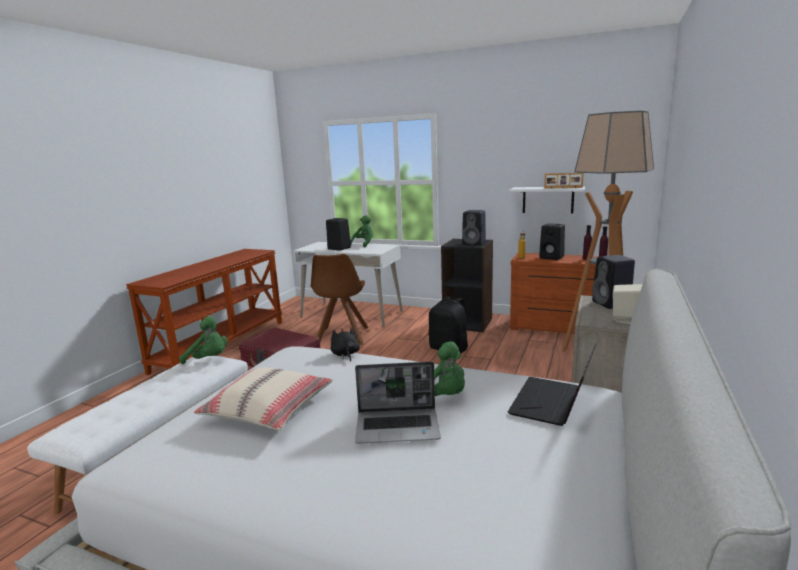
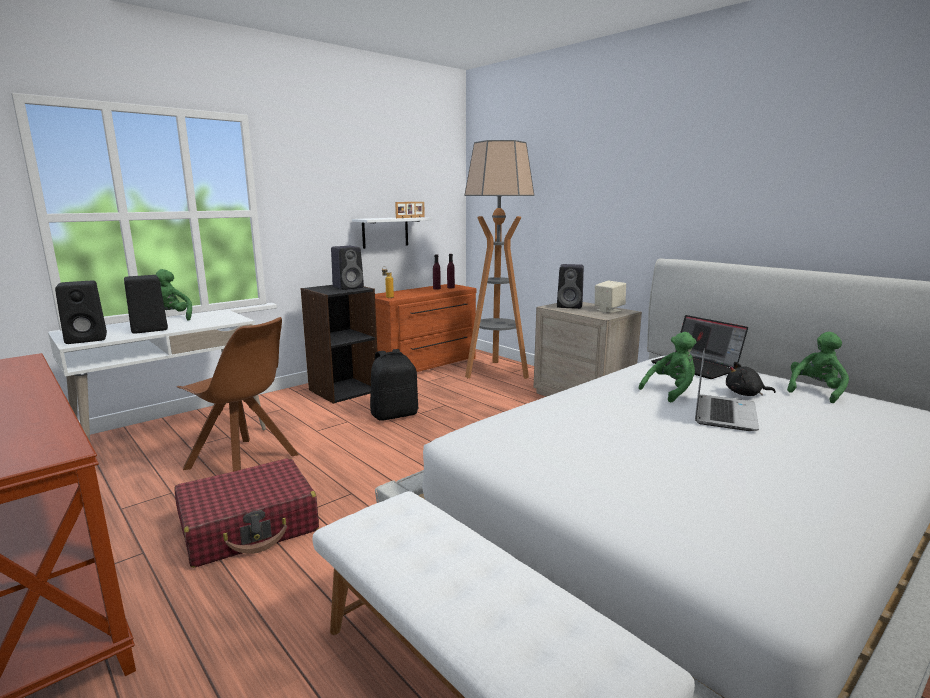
camera: 65 degrees left, 0 degrees up
green plush toy [179,316,228,364] -> green plush toy moved to [787,332,849,403]
beige pillow [194,368,333,431] -> none
black plush toy [331,327,360,362] -> black plush toy moved to [726,362,776,396]
black speaker [539,223,565,260] -> black speaker moved to [55,280,107,344]

